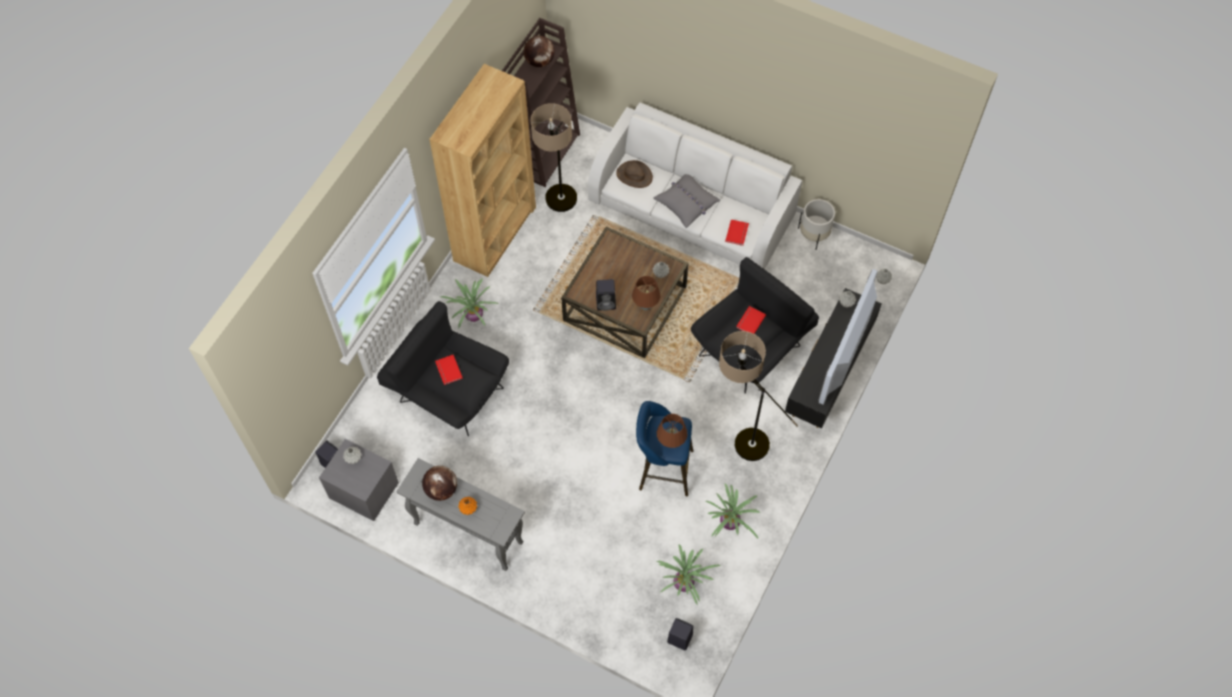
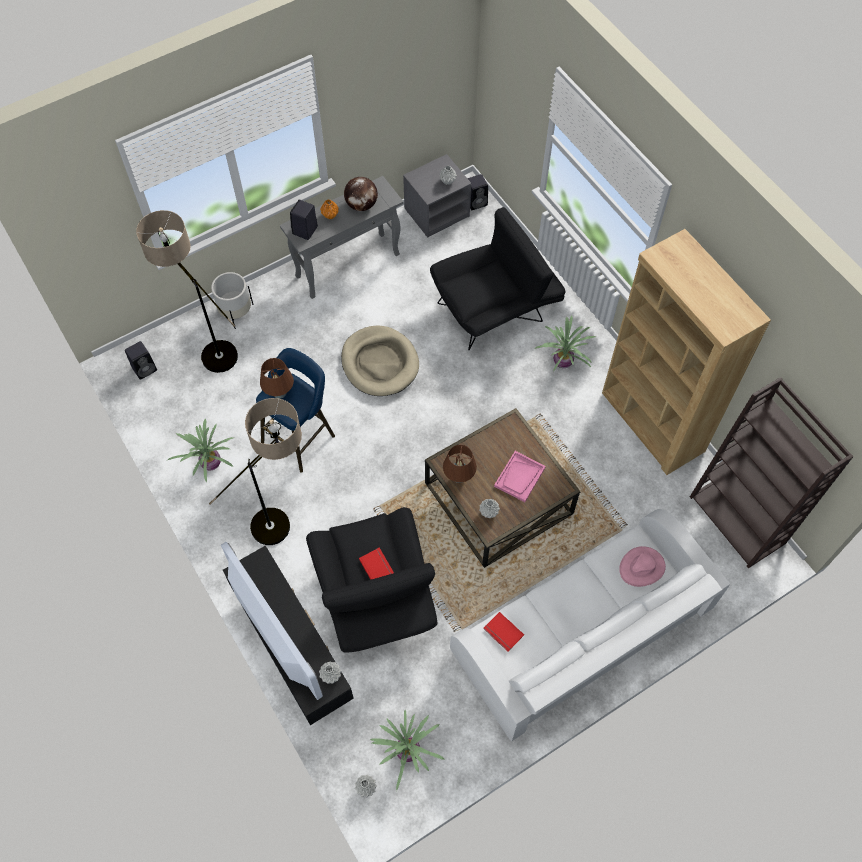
camera: 120 degrees right, 0 degrees up
red book [435,355,463,385] -> none
globe [524,36,555,67] -> none
floor lamp [531,103,577,212] -> floor lamp moved to [136,210,238,373]
black speaker [596,279,616,311] -> black speaker moved to [290,200,318,240]
brown hat [616,160,653,188] -> pink hat [619,546,666,587]
grey pillow [653,174,720,228] -> none
potted plant [657,544,721,605] -> potted plant moved to [370,710,445,791]
white planter [798,199,835,250] -> white planter moved to [211,272,254,329]
none -> beige dog bed [341,326,419,396]
none -> pink tray [494,451,546,502]

